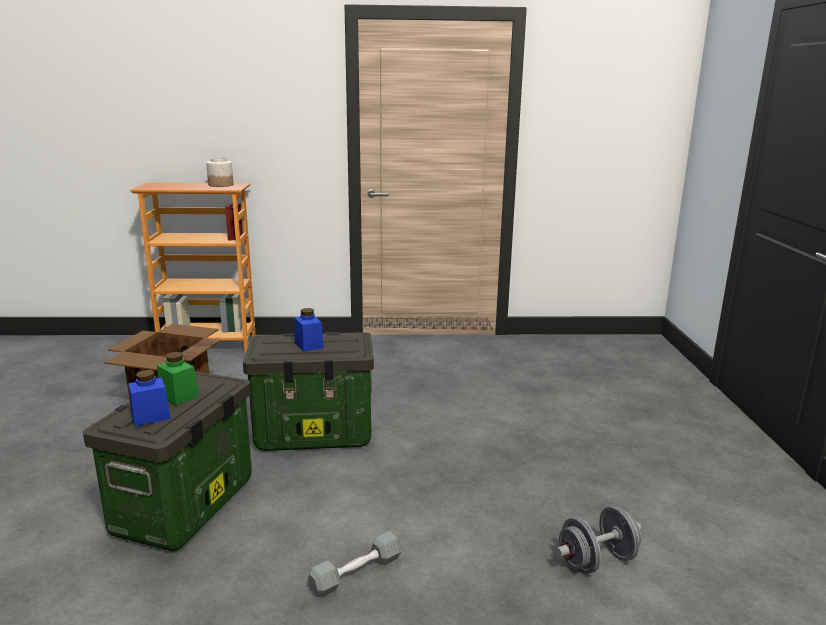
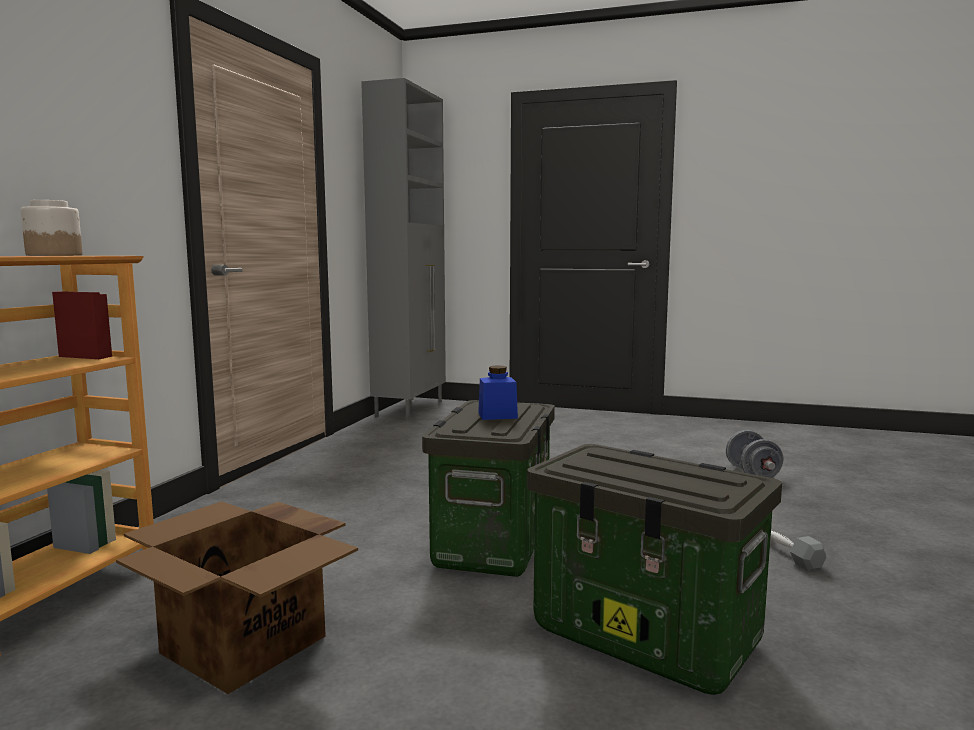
camera: 70 degrees left, 10 degrees down
blue jar [128,370,171,426] -> none
green jar [157,352,199,405] -> none
none -> grey cabinet [361,78,446,420]

